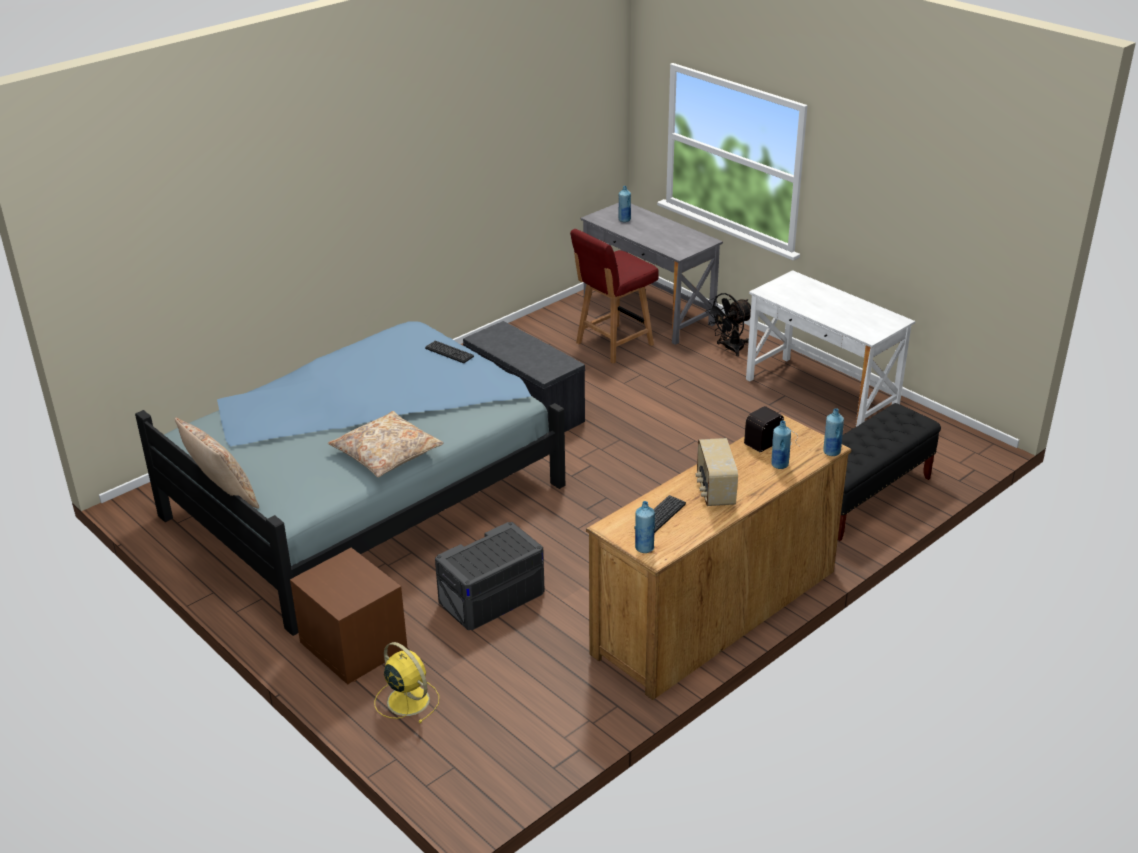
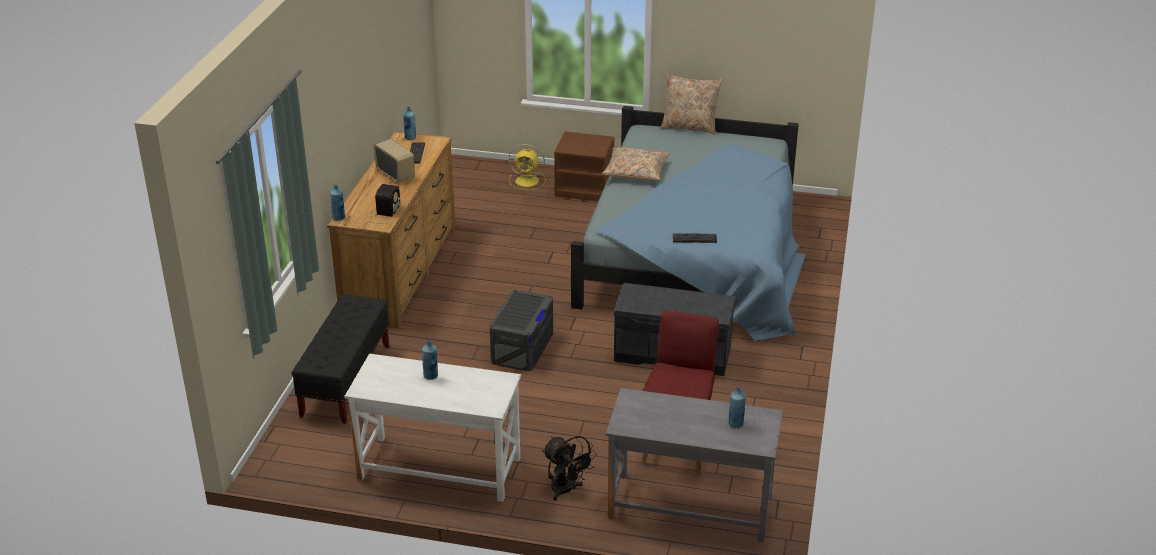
camera: 145 degrees right, 0 degrees up
grey storage box [435,522,545,630] -> grey storage box moved to [490,290,553,371]
black fan [705,293,751,356] -> black fan turned 120 degrees clockwise [542,436,597,501]
blue bottle [771,421,791,469] -> blue bottle moved to [422,340,438,380]

